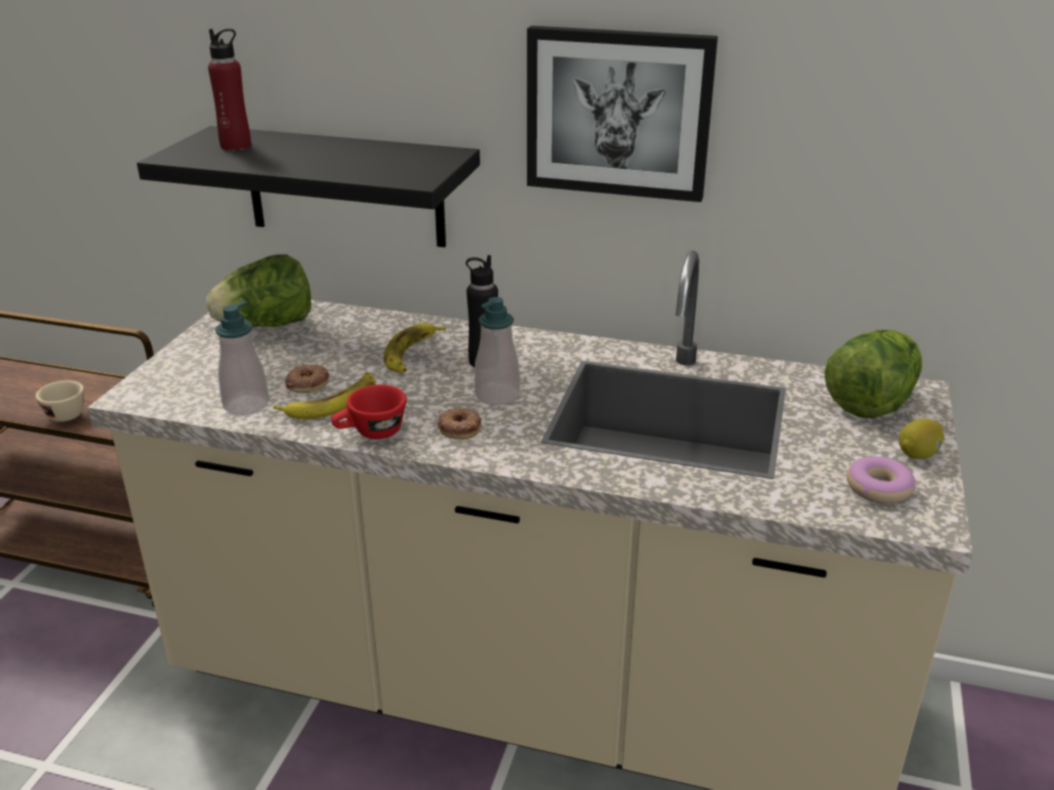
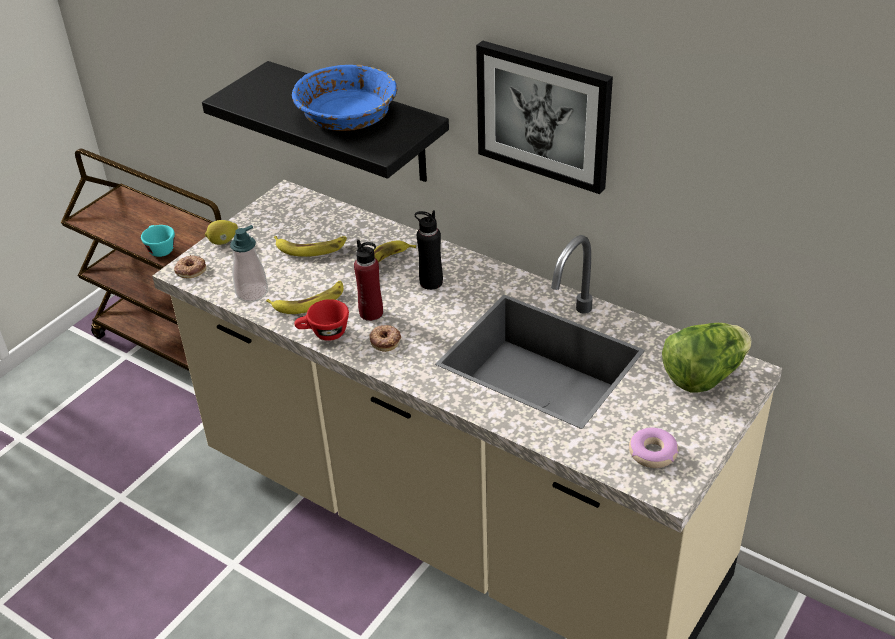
camera: 20 degrees right, 10 degrees up
beige cup [35,380,84,422] -> turquoise cup [141,225,175,257]
lettuce [206,254,311,327] -> none
red bottle [208,29,251,151] -> red bottle moved to [354,239,383,321]
donut [285,364,329,393] -> donut moved to [174,255,206,278]
soap dispenser [474,297,520,406] -> none
lemon [899,419,944,459] -> lemon moved to [205,220,238,245]
none -> banana [274,236,347,257]
none -> blue bowl [292,65,397,131]

